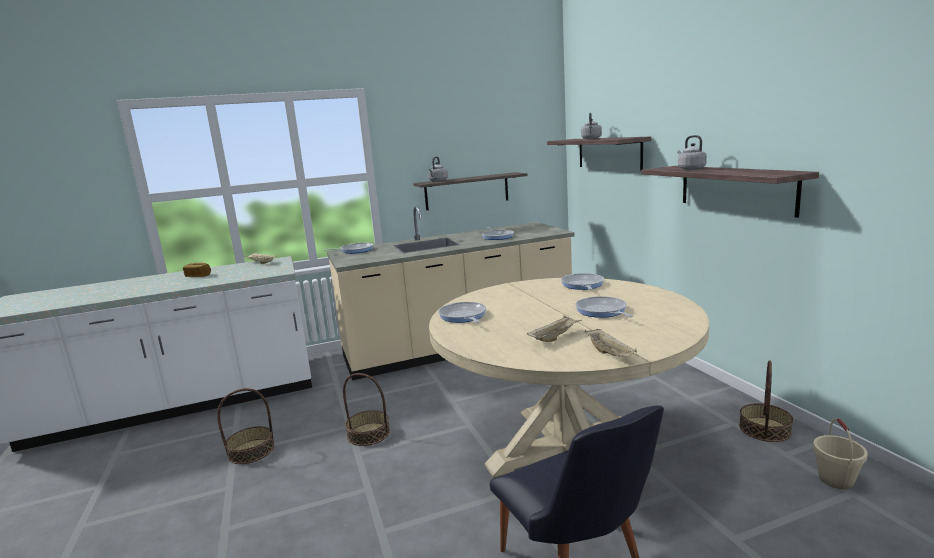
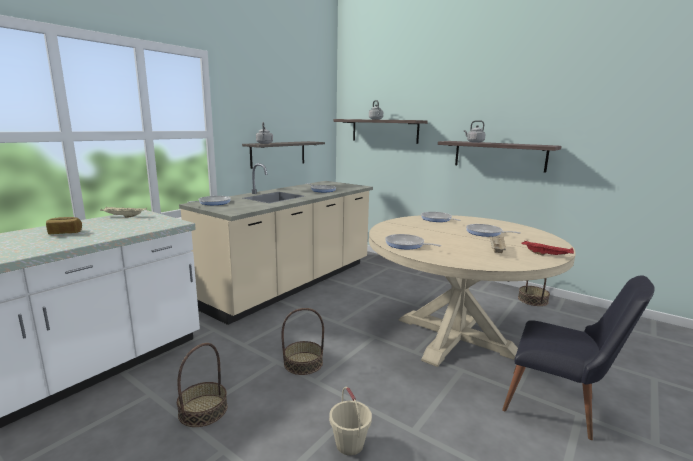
camera: 35 degrees left, 0 degrees up
beige tray [584,329,637,357] -> red tray [522,241,574,256]
beige bucket [813,418,868,489] -> beige bucket moved to [329,387,372,456]

